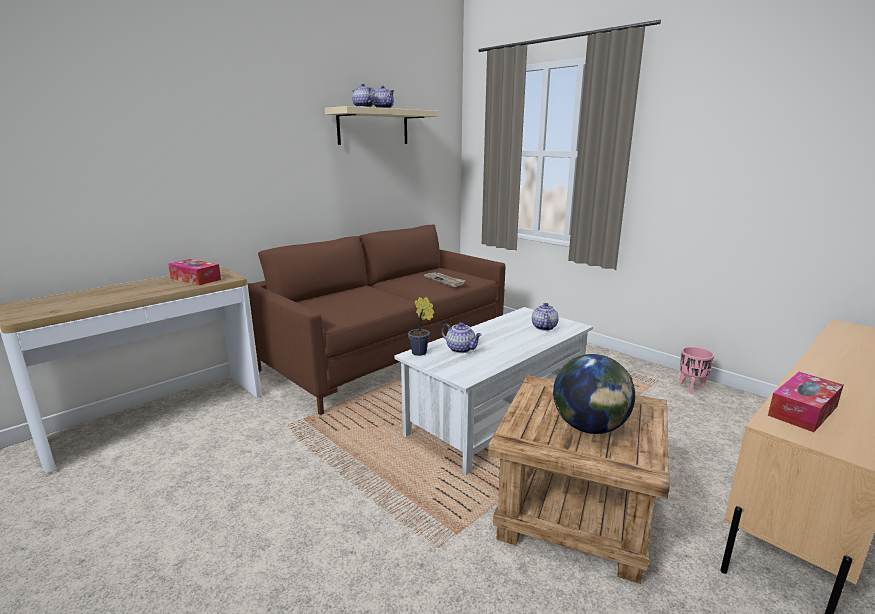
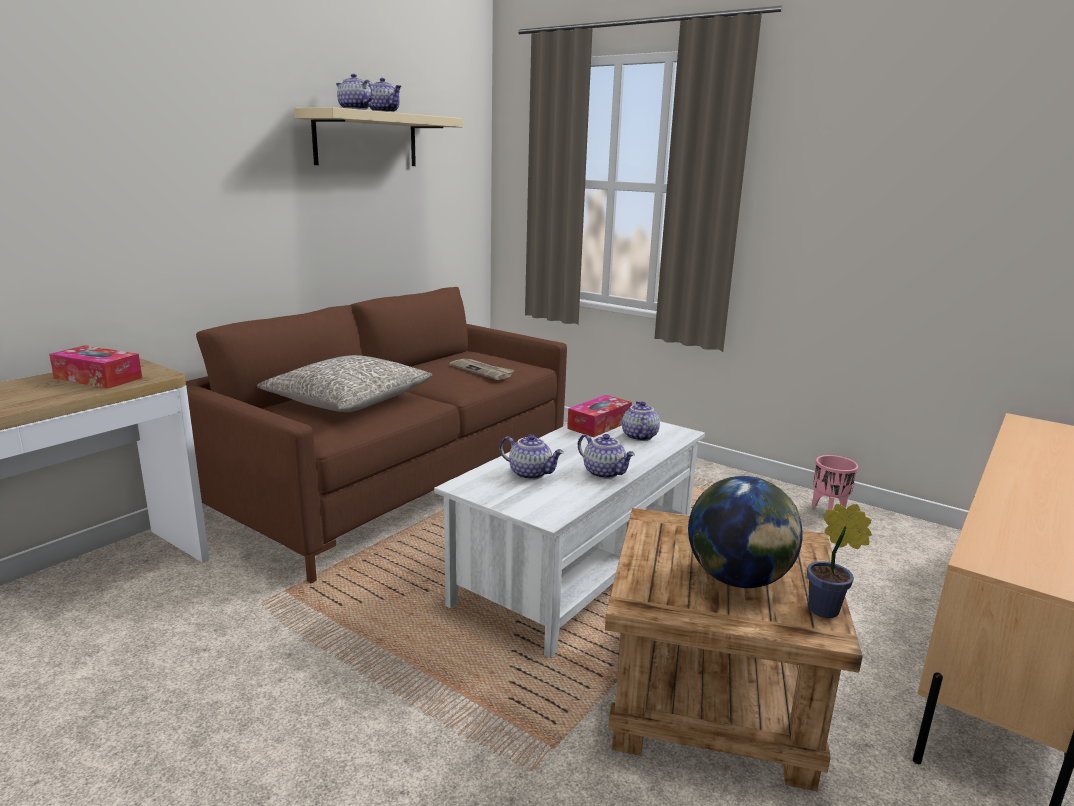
camera: 10 degrees left, 0 degrees up
potted plant [408,297,435,356] -> potted plant moved to [807,504,872,618]
tissue box [768,372,843,432] -> tissue box moved to [567,395,632,437]
none -> grey pillow [257,355,432,412]
none -> teapot [578,434,635,479]

